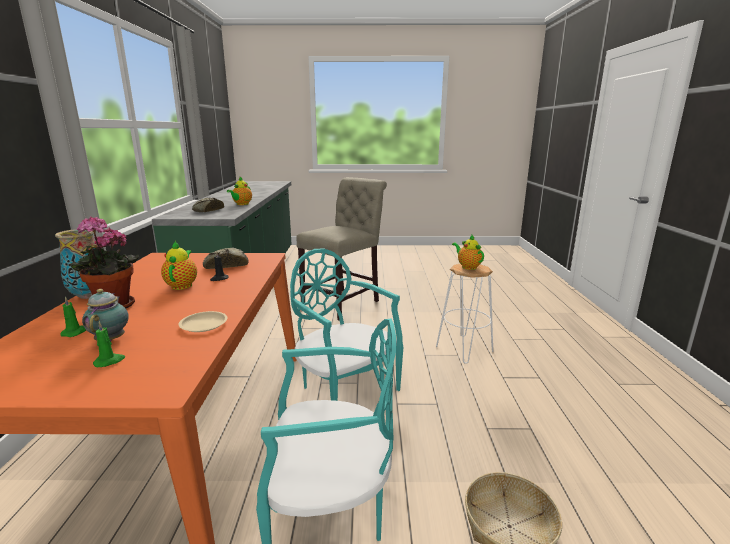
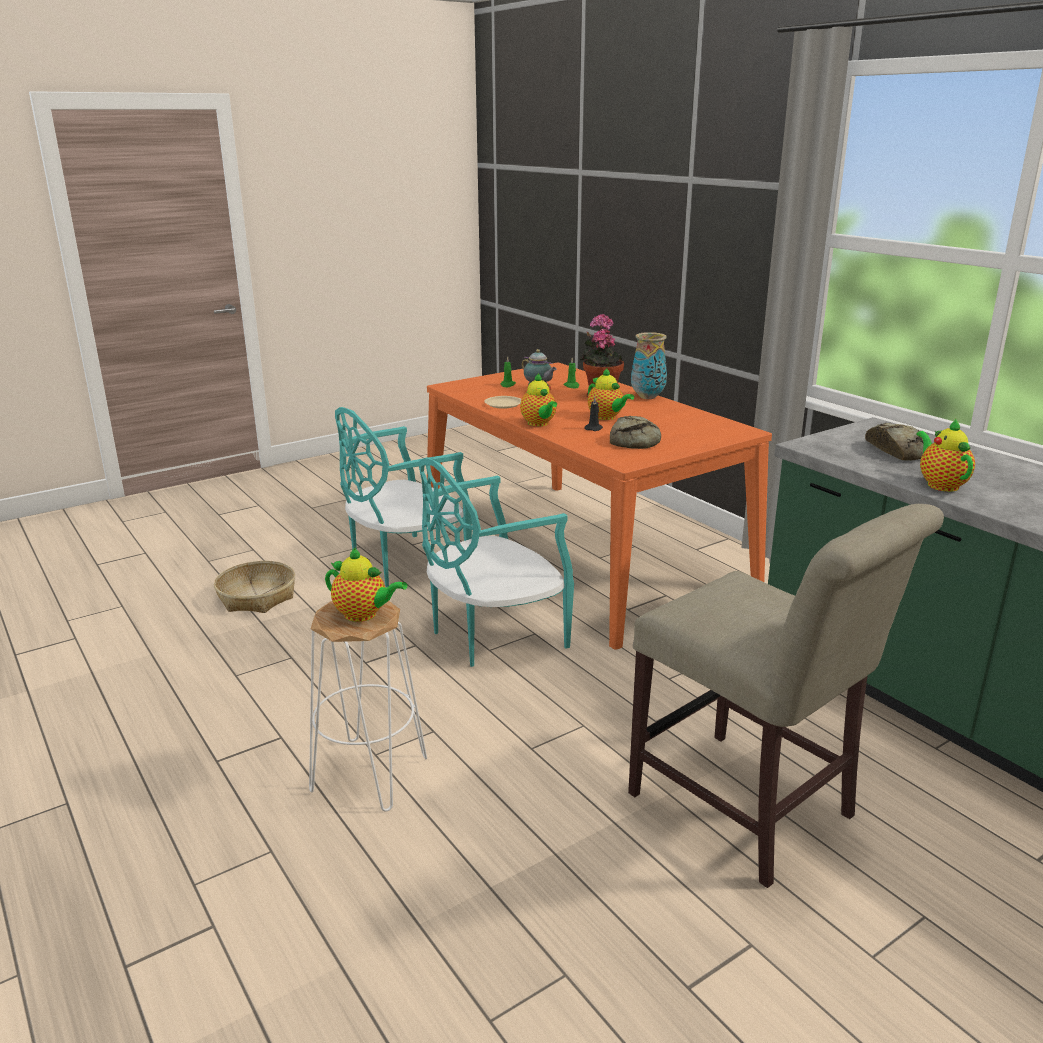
camera: 145 degrees right, 5 degrees up
turquoise chair [290,248,403,401] -> turquoise chair turned 135 degrees clockwise [419,457,574,667]
beige chair [296,177,387,321] -> beige chair turned 45 degrees counterclockwise [628,504,944,888]
none -> teapot [520,373,557,426]

